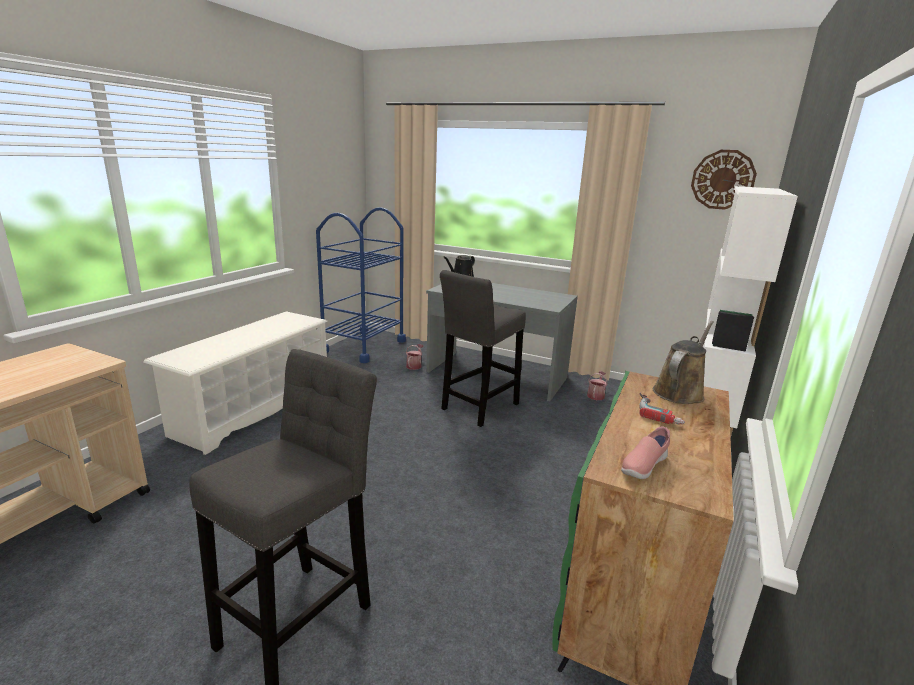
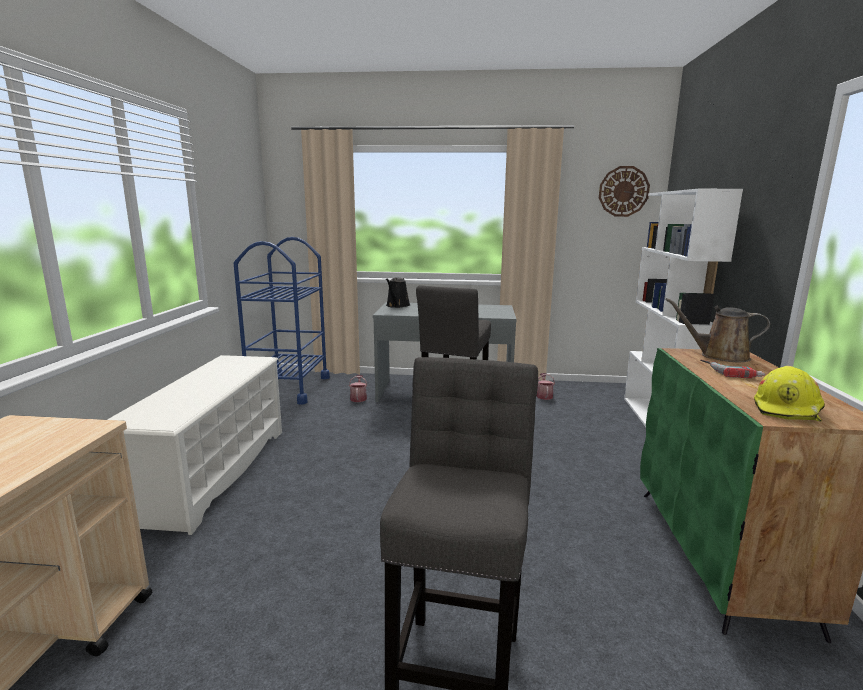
camera: 20 degrees left, 5 degrees down
pink shoe [621,426,670,479] -> yellow hard hat [754,366,824,421]
brown watering can [653,321,714,404] -> brown watering can turned 90 degrees counterclockwise [665,298,770,362]

